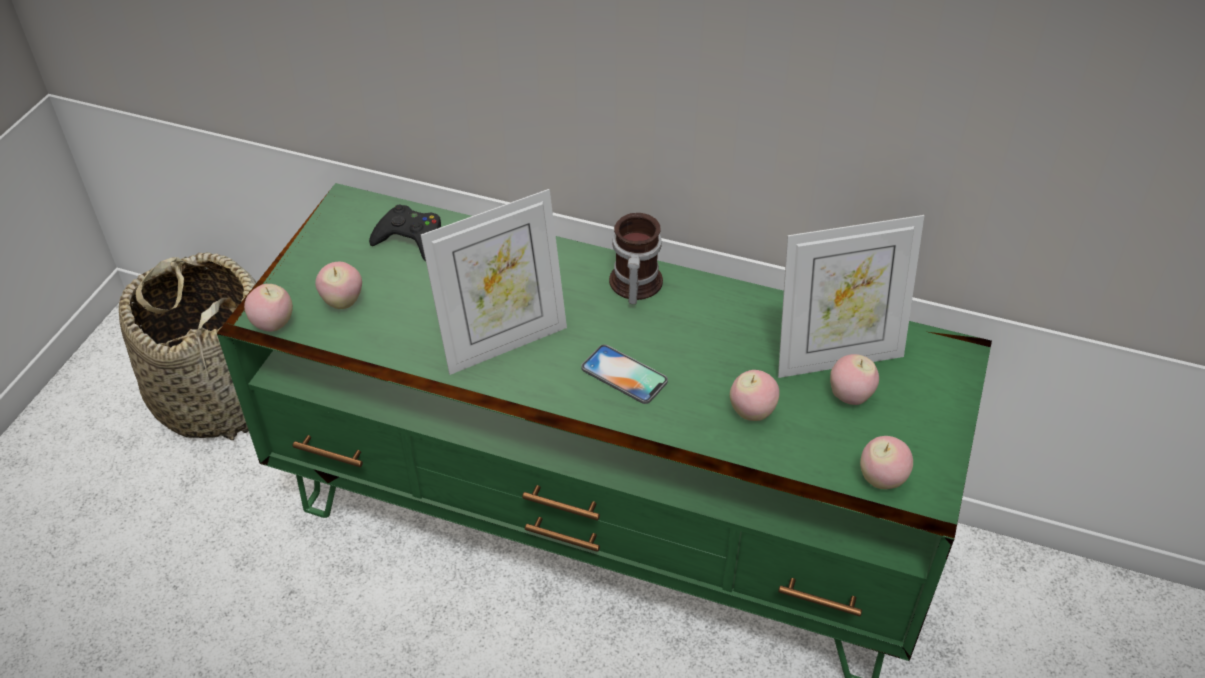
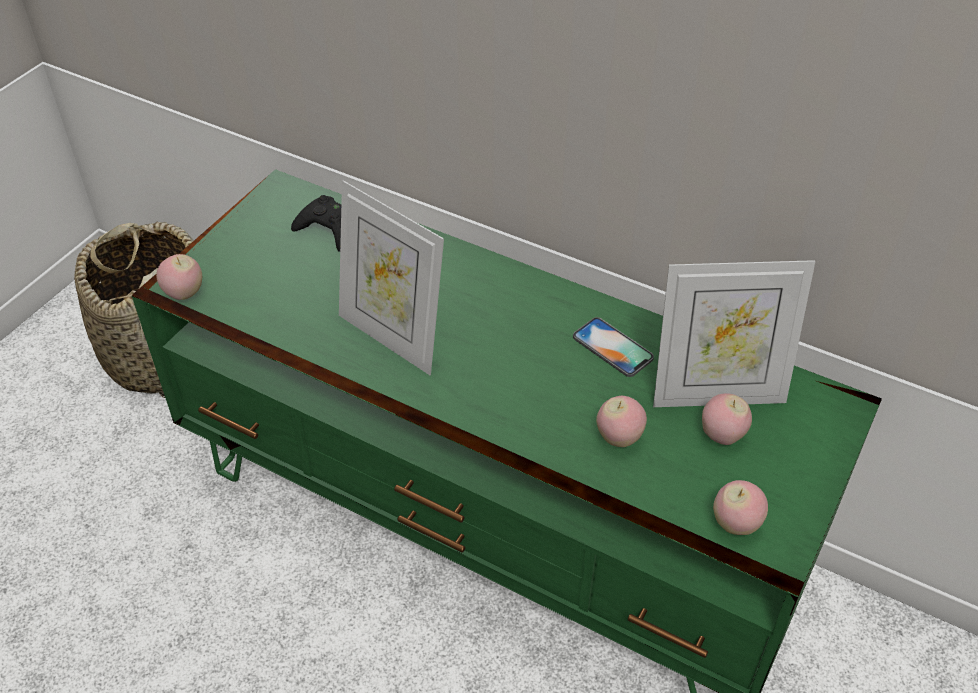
camera: 10 degrees right, 0 degrees up
apple [315,262,362,309] -> none
picture frame [421,189,567,375] -> picture frame turned 60 degrees clockwise [339,180,444,375]
phone [581,344,668,404] -> phone moved to [573,317,654,377]
mug [609,213,663,304] -> none

